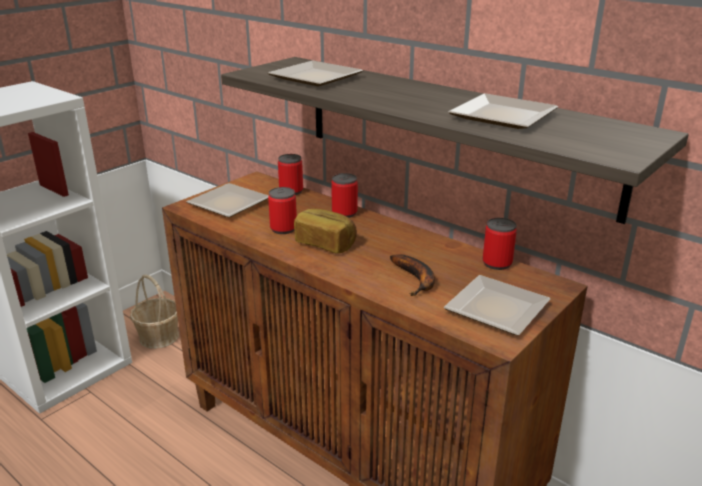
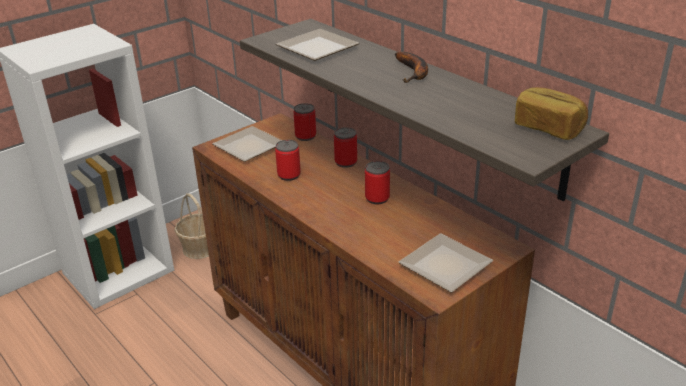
camera: 10 degrees right, 5 degrees up
bread [294,208,357,254] -> bread moved to [515,87,588,140]
banana [390,254,435,296] -> banana moved to [395,52,428,83]
plate [448,93,558,129] -> none
can [483,218,517,270] -> can moved to [365,161,390,204]

